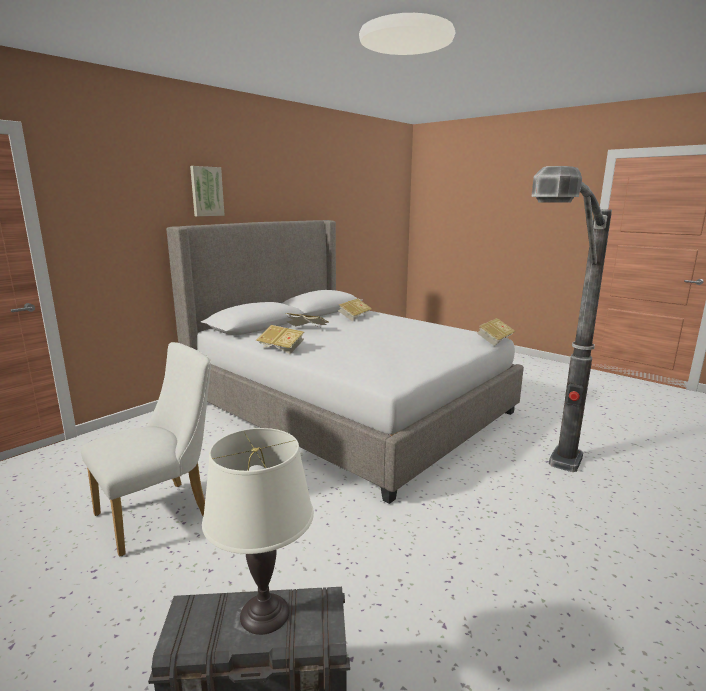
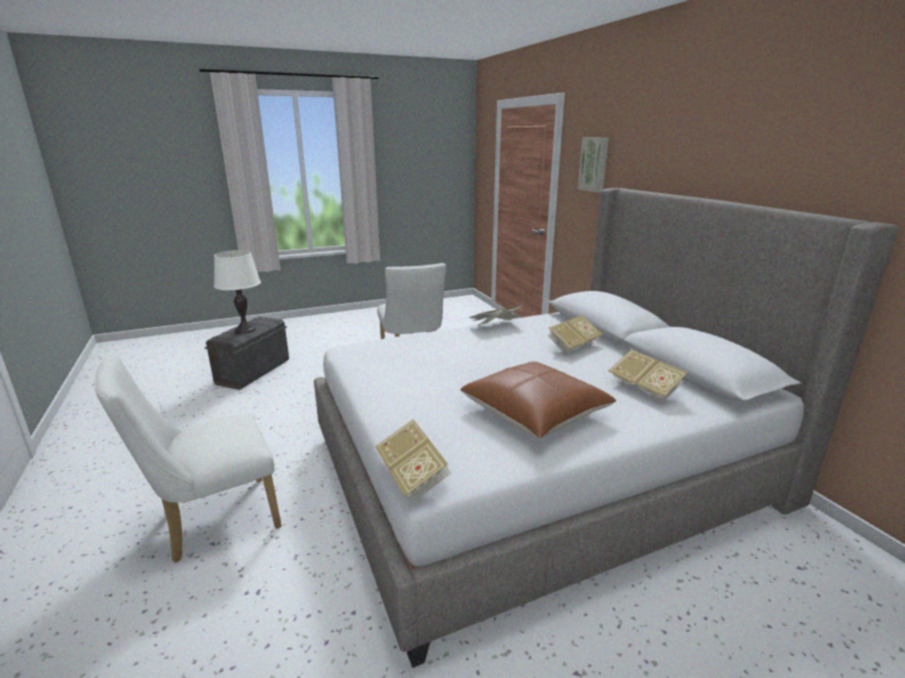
camera: 115 degrees right, 5 degrees up
picture [190,166,225,216] -> picture moved to [578,137,609,193]
floor lamp [532,166,612,472] -> white chair [95,354,282,563]
none -> brown pillow [460,362,616,438]

